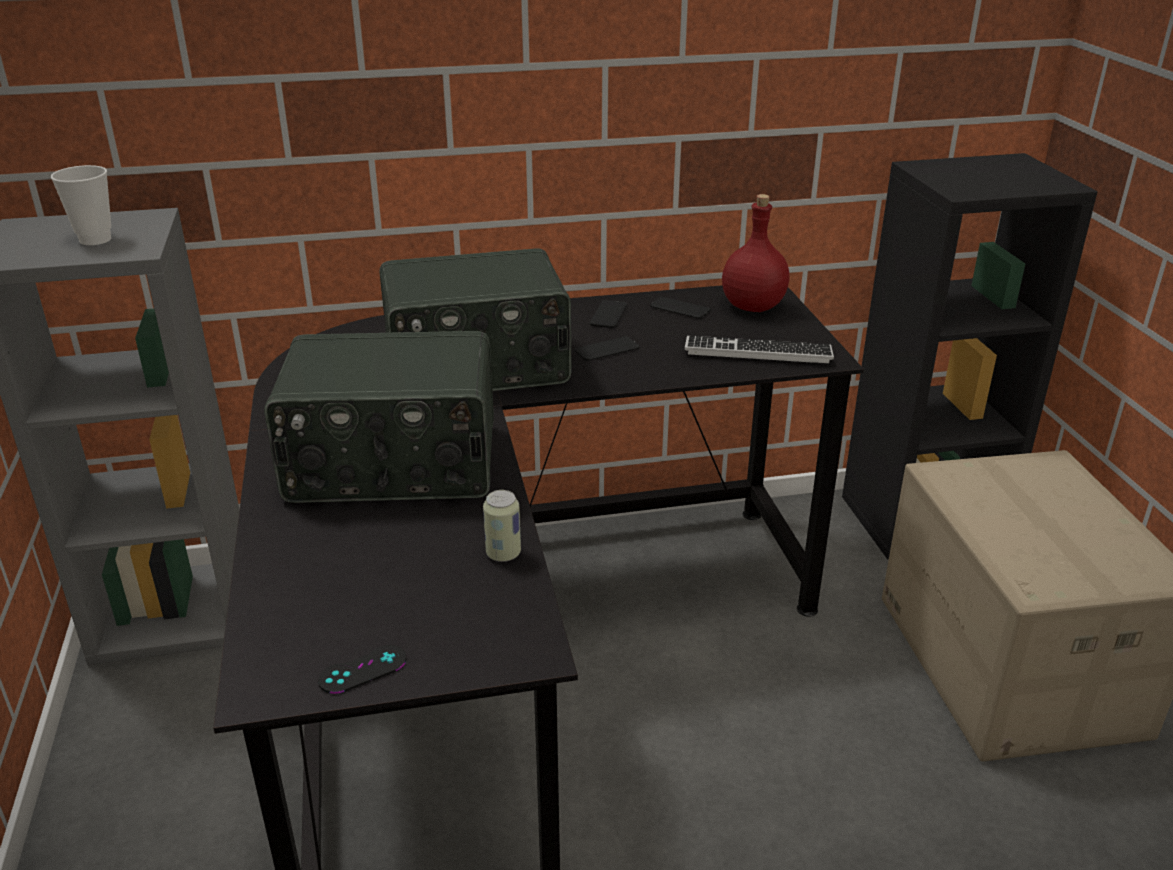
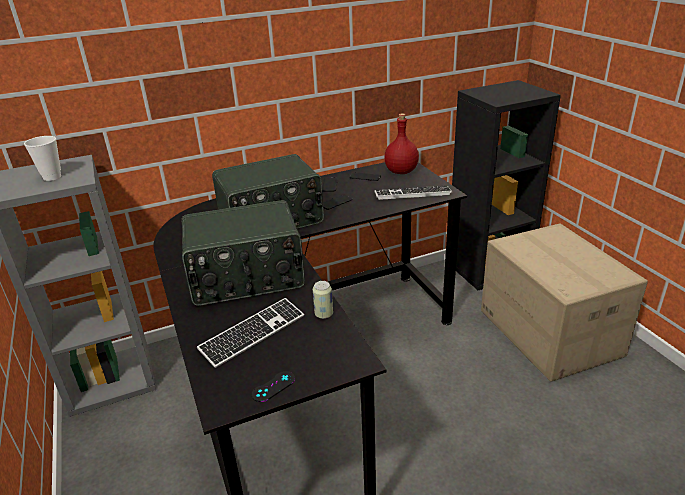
camera: 10 degrees left, 0 degrees up
none -> keyboard [197,298,304,368]

